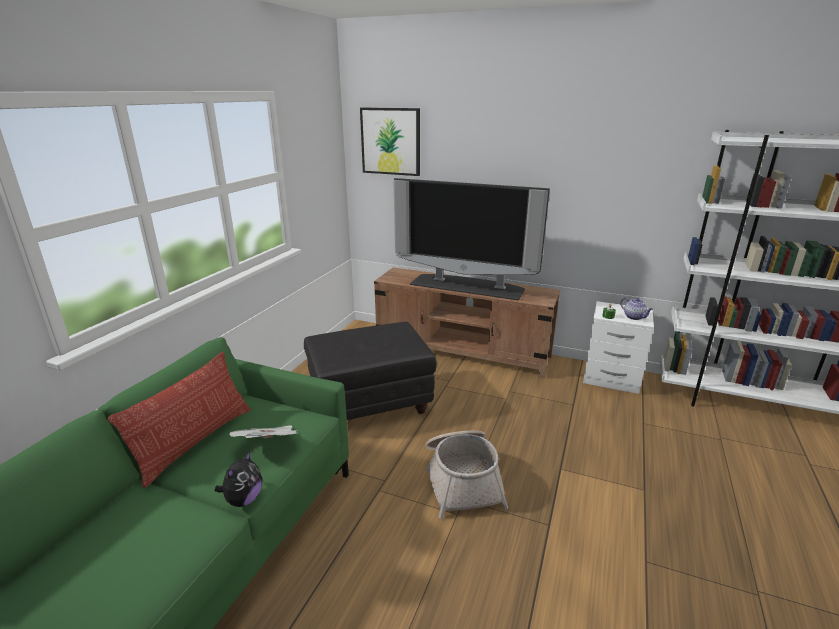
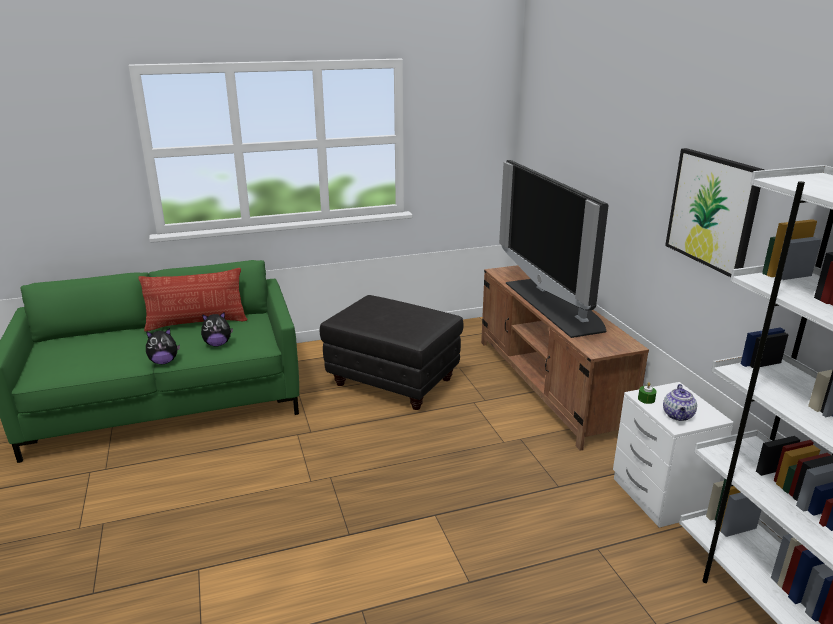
camera: 50 degrees right, 0 degrees up
newspaper [229,425,298,439] -> plush toy [201,312,233,346]
picture [360,108,420,176] -> picture moved to [665,148,765,277]
basket [426,430,508,519] -> none

